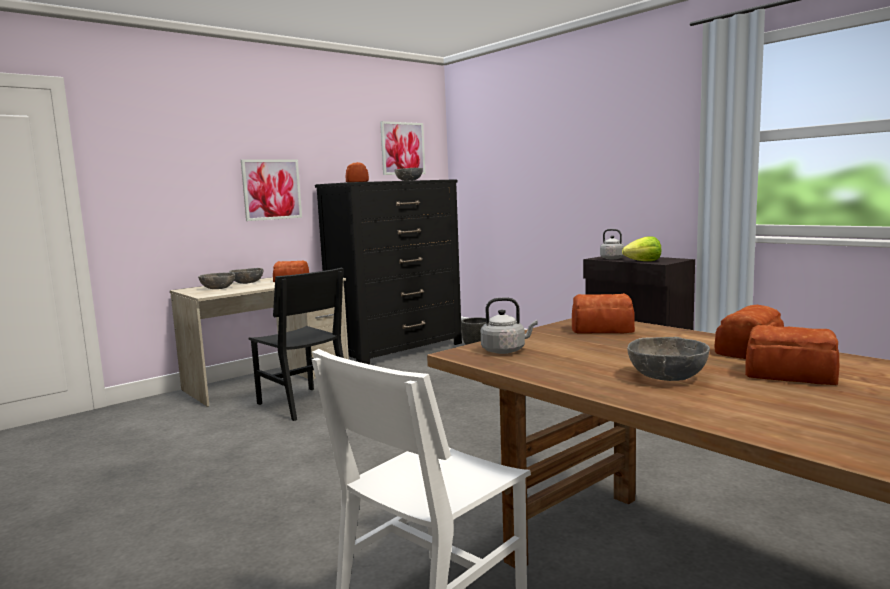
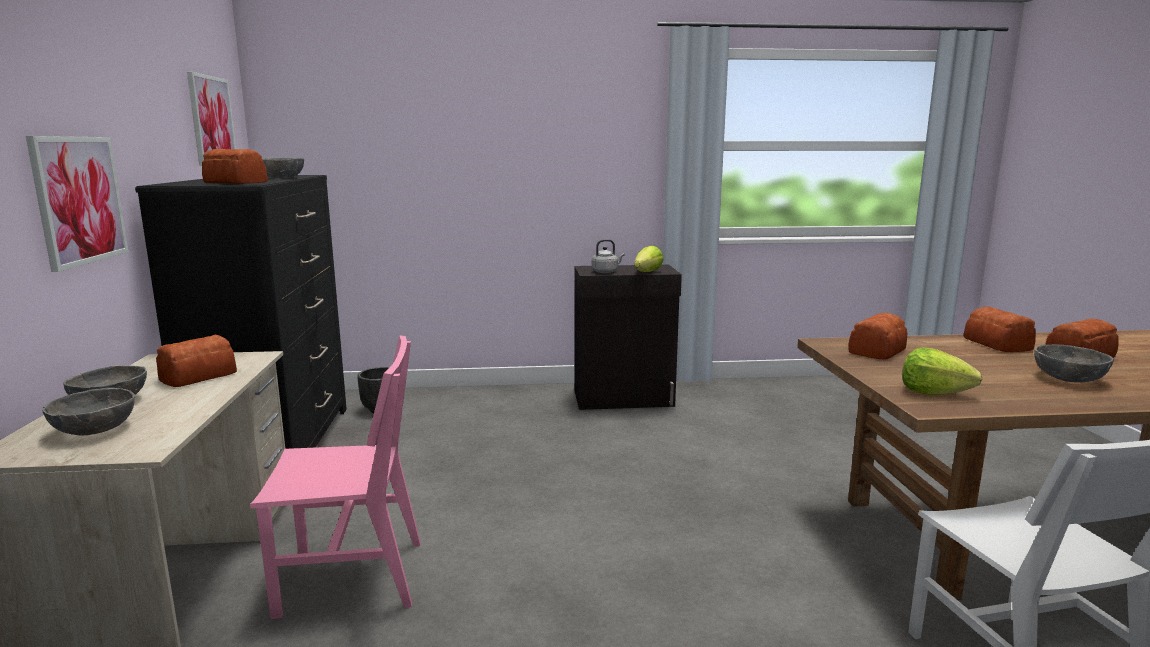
camera: 55 degrees left, 5 degrees up
black chair [249,268,344,421] -> pink chair [250,335,421,619]
grey kettle [481,298,538,354] -> lettuce [902,348,982,395]

